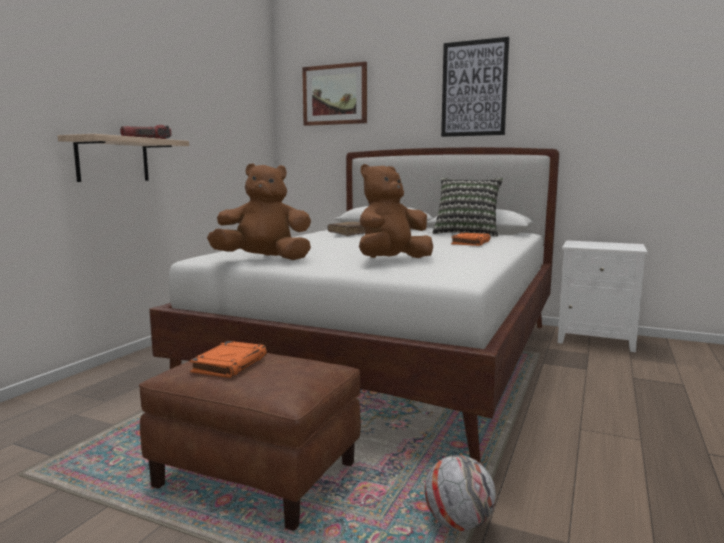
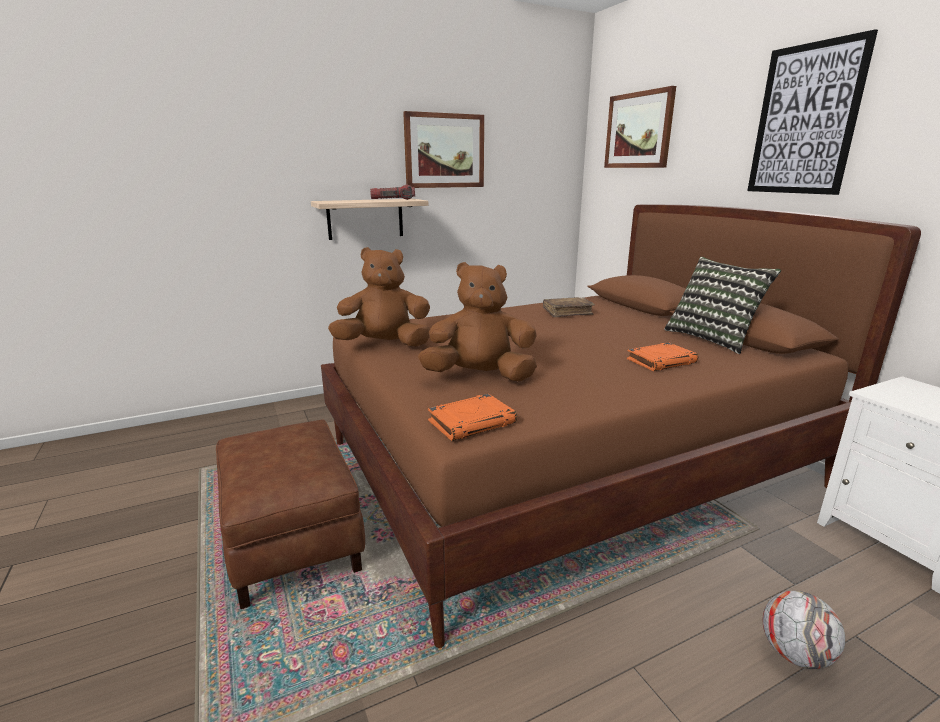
camera: 40 degrees right, 10 degrees up
white bed [149,147,559,464] -> brown bed [321,204,921,648]
orange book [190,341,267,378] -> orange book moved to [428,394,517,441]
brown plush toy [207,164,311,260] -> brown plush toy turned 45 degrees counterclockwise [328,247,430,347]
football [424,455,496,531] -> football moved to [763,591,845,669]
none -> picture [403,111,484,188]

